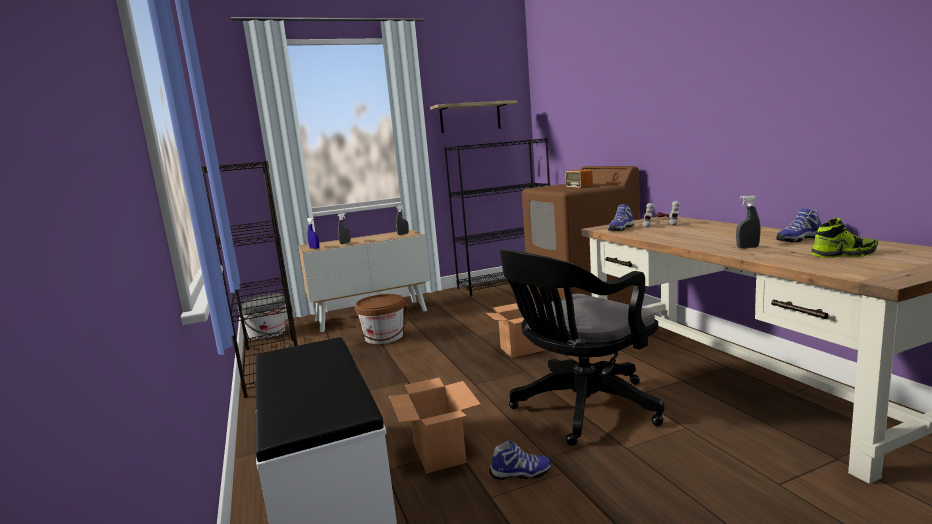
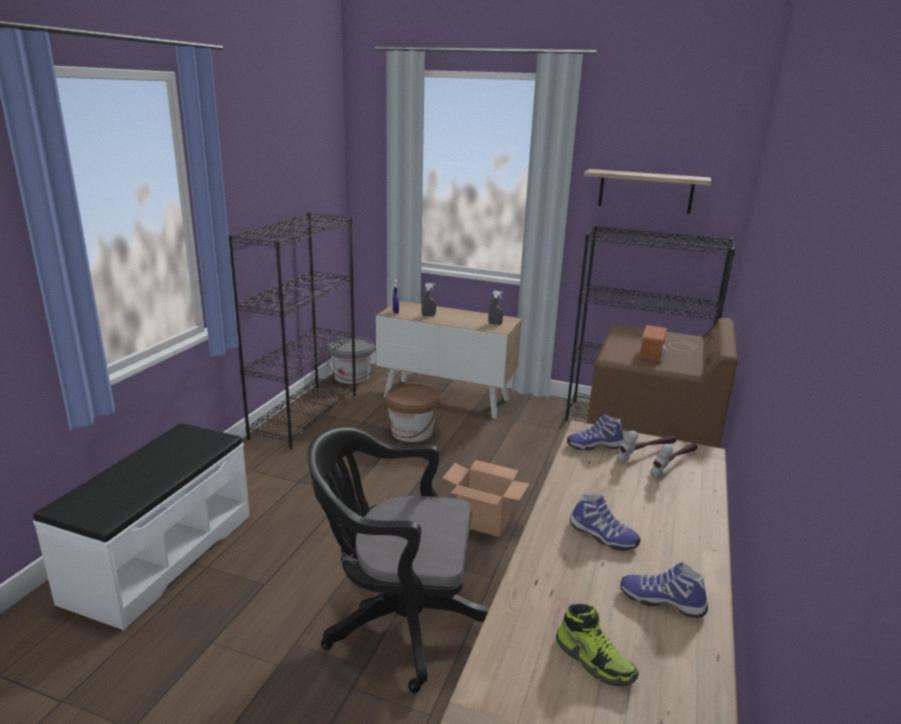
camera: 40 degrees right, 10 degrees up
cardboard box [389,378,481,474] -> none
shoe [489,440,551,480] -> shoe moved to [570,494,640,551]
grey spray bottle [736,195,760,248] -> none

